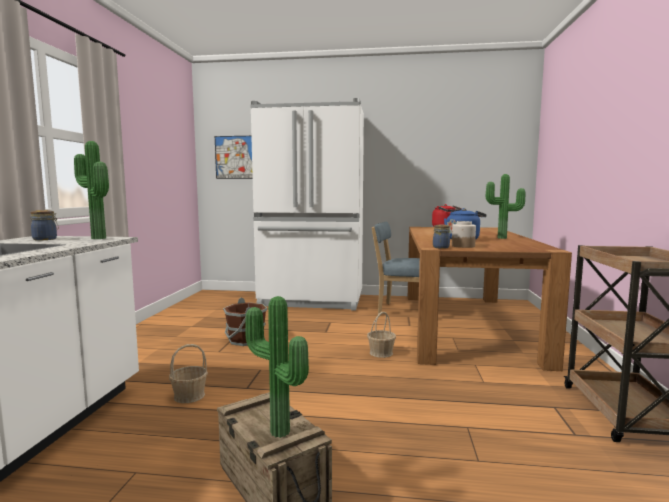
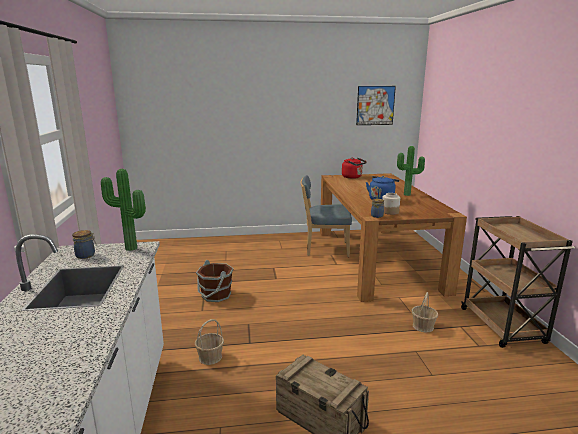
camera: 15 degrees left, 10 degrees up
picture [215,136,253,179] -> picture moved to [356,86,396,125]
potted plant [246,296,309,438] -> none
white fridge [250,98,364,311] -> none
basket [367,312,396,358] -> basket moved to [412,292,438,333]

